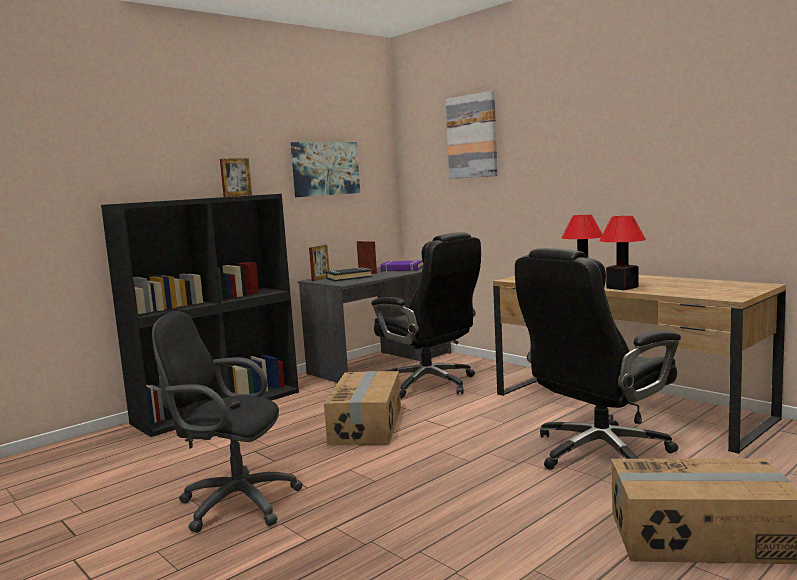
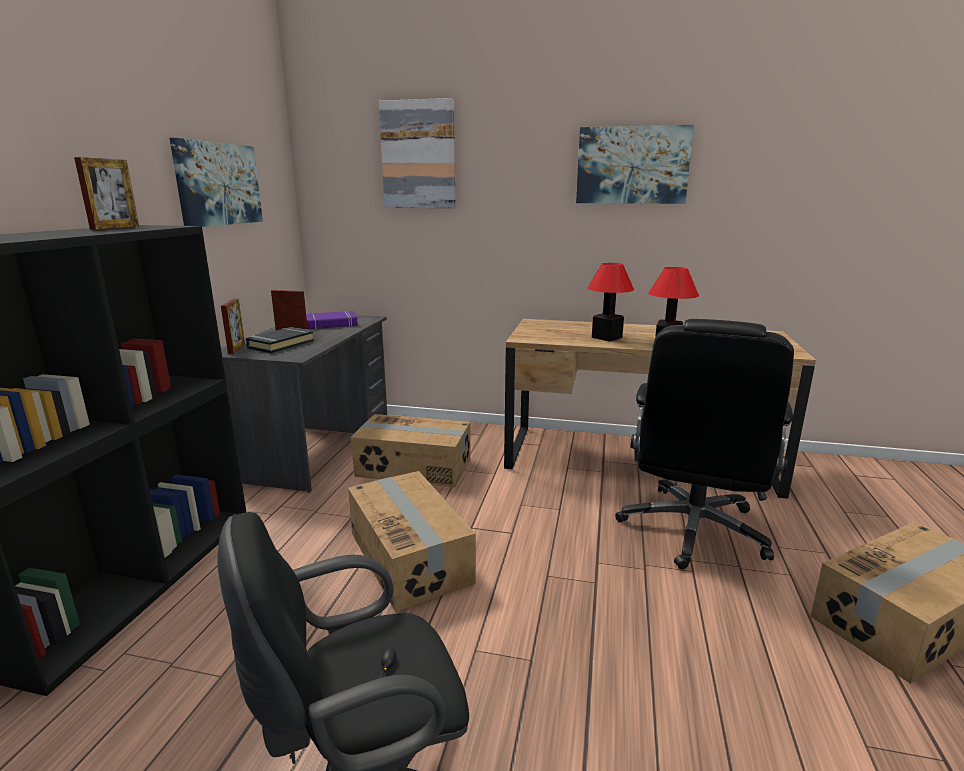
camera: 35 degrees left, 10 degrees up
black office chair [371,232,481,399] -> cardboard box [351,414,471,488]
none -> picture [576,125,694,204]

